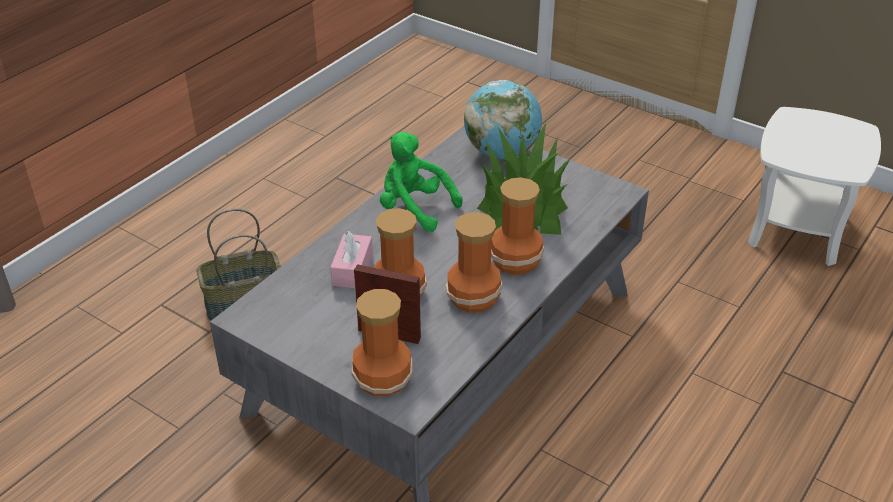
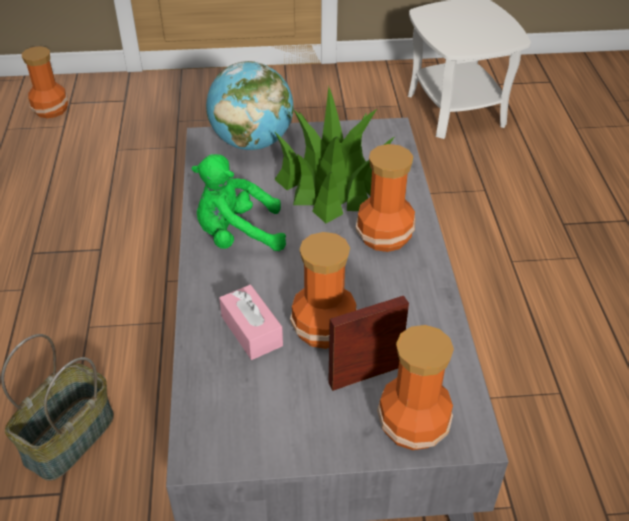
camera: 40 degrees left, 5 degrees up
vase [446,212,503,313] -> vase moved to [22,46,68,118]

